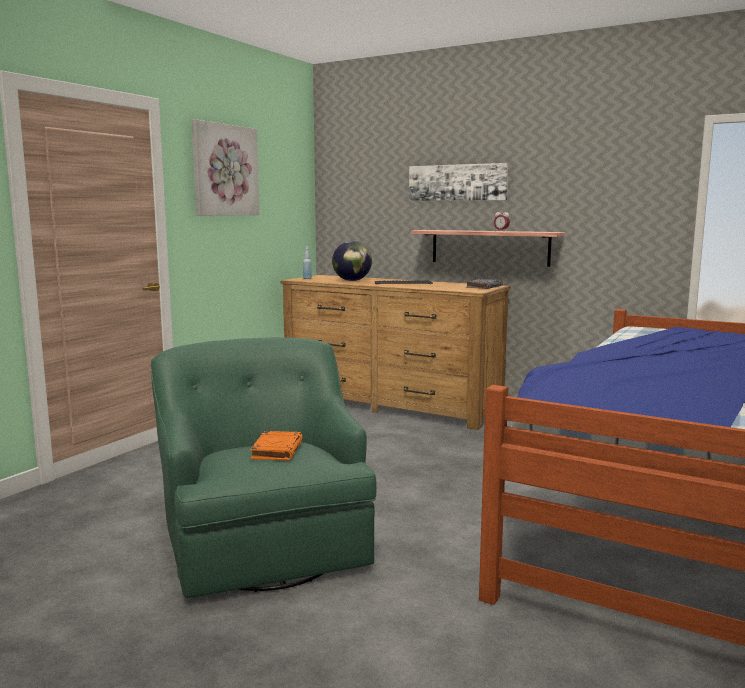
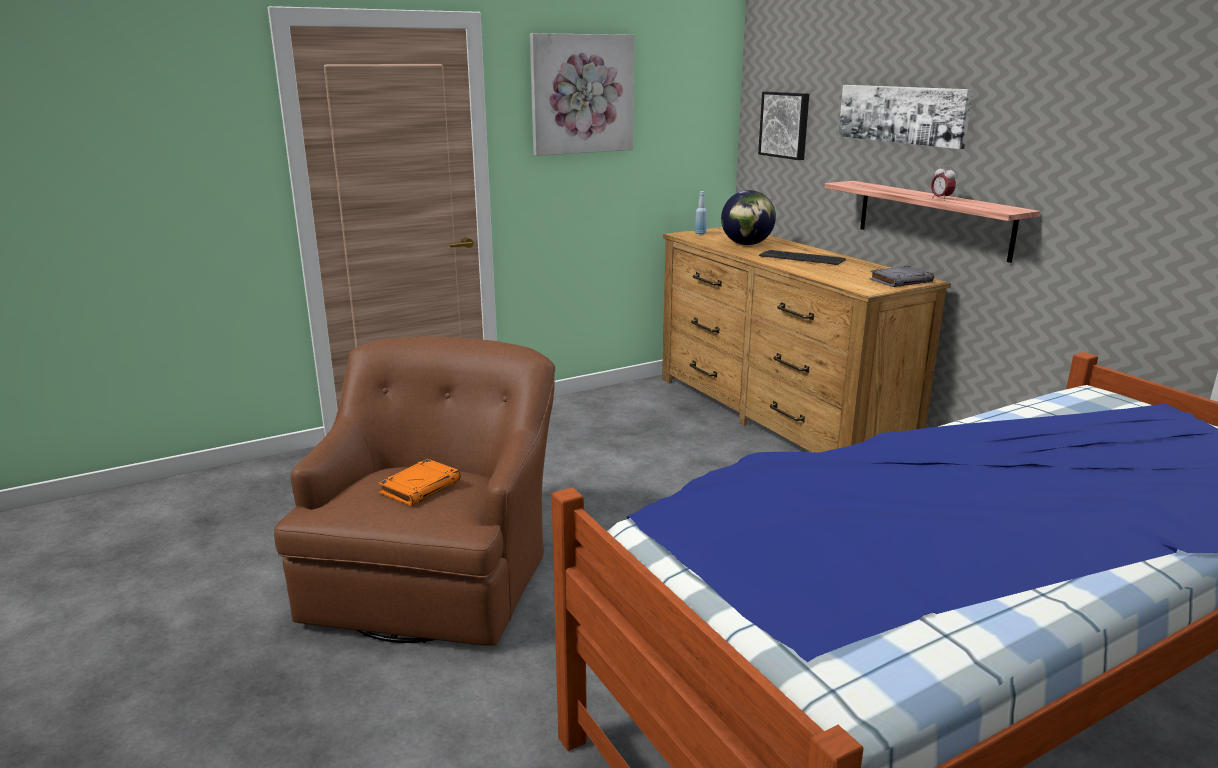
camera: 30 degrees right, 10 degrees up
green armchair [151,337,377,598] -> brown armchair [274,337,555,646]
none -> picture [758,92,809,160]

